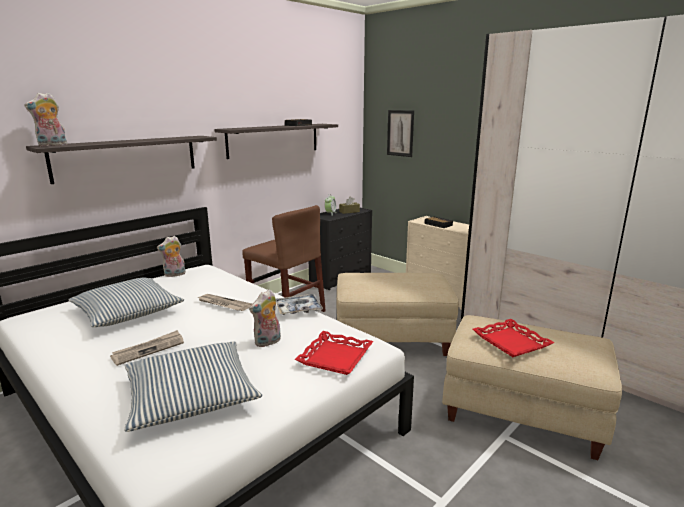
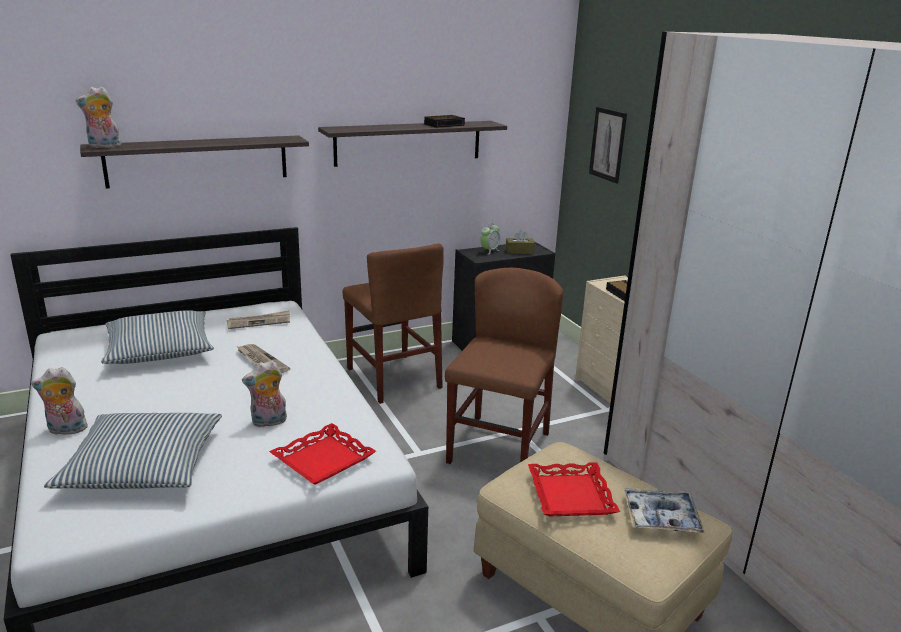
camera: 20 degrees right, 5 degrees up
newspaper [110,330,184,366] -> newspaper moved to [227,310,290,329]
plush toy [157,236,186,277] -> plush toy moved to [31,367,88,435]
tray [276,294,323,315] -> tray moved to [624,488,705,534]
beige ottoman [336,273,459,356] -> brown chair [445,268,563,464]

